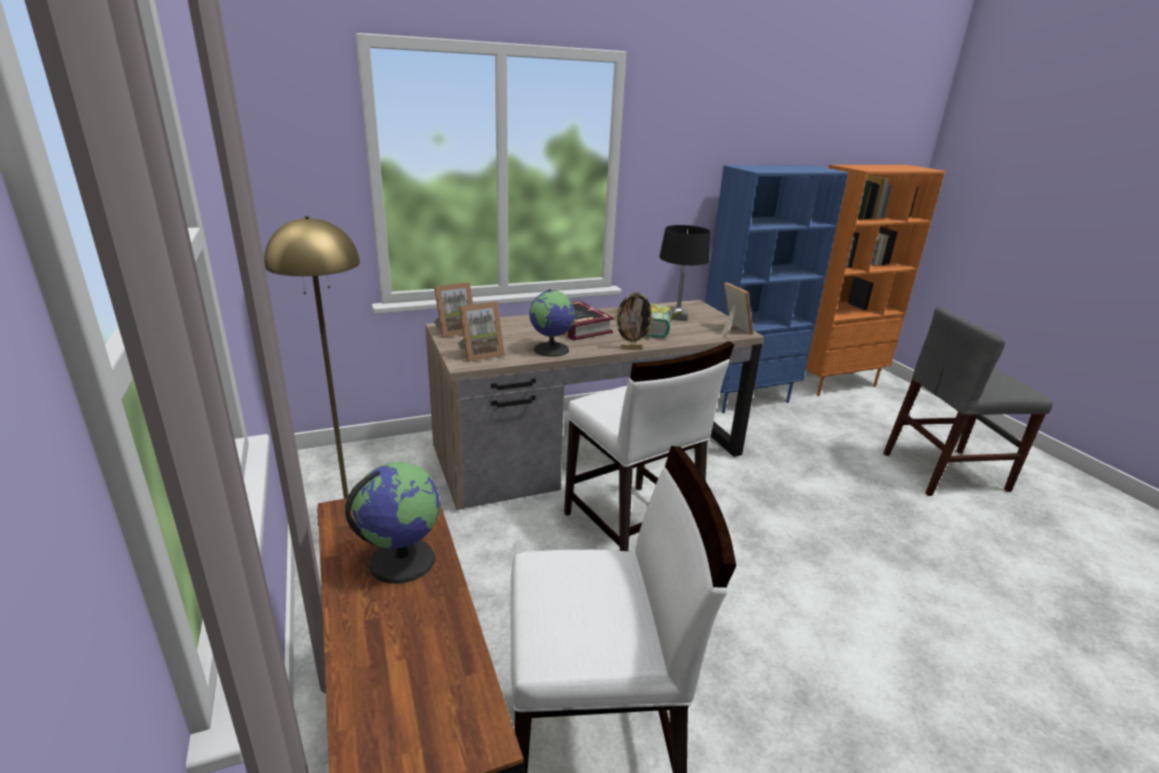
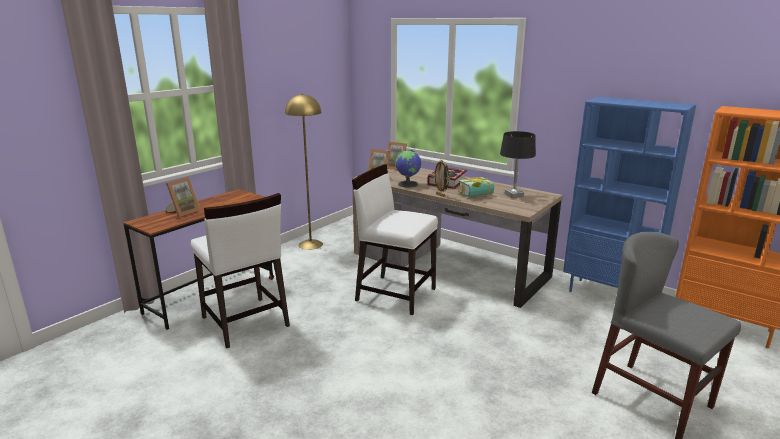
camera: 60 degrees right, 5 degrees down
globe [345,462,440,584] -> none
white chair [564,341,734,551] -> white chair turned 90 degrees clockwise [352,164,438,315]
picture frame [721,282,754,337] -> picture frame moved to [166,177,201,217]

